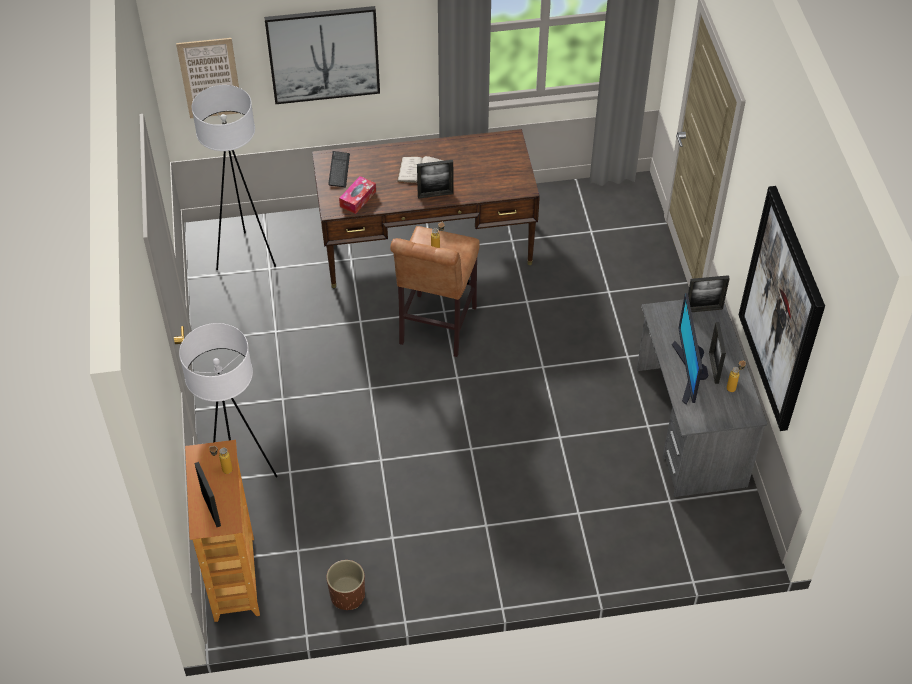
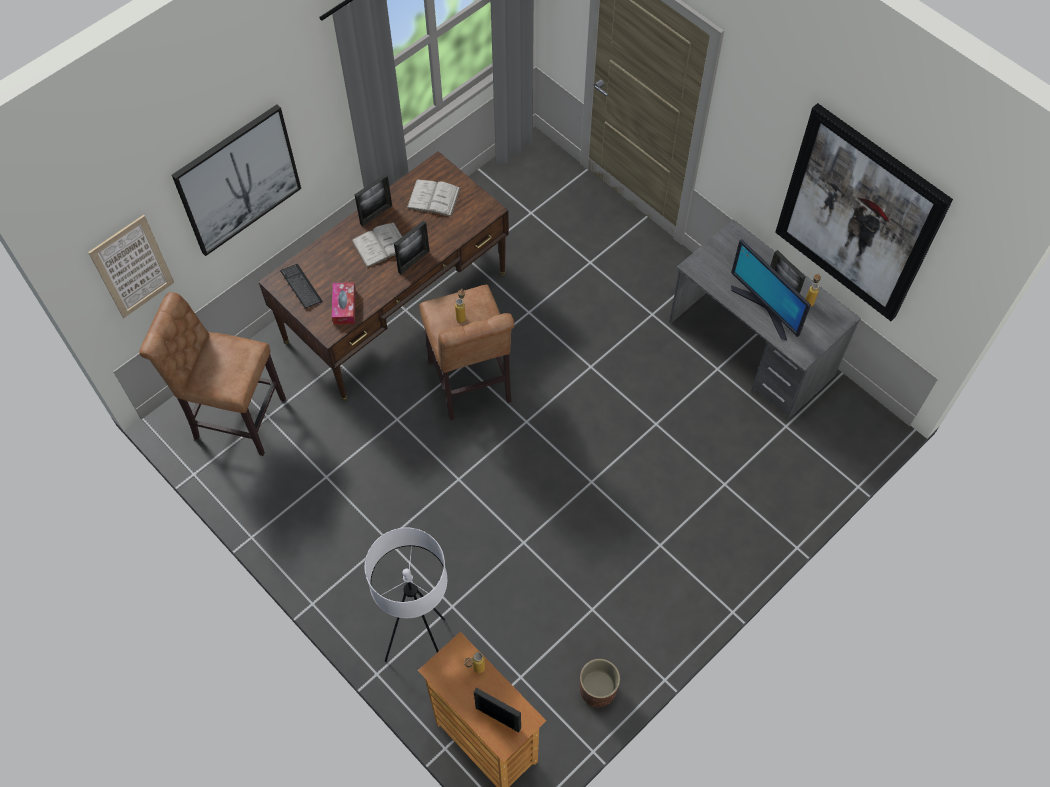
camera: 35 degrees left, 10 degrees up
white floor lamp [192,85,276,270] -> brown stool [139,292,286,456]
picture frame [688,275,730,312] -> picture frame moved to [355,174,392,226]
none -> white book [406,179,461,217]

